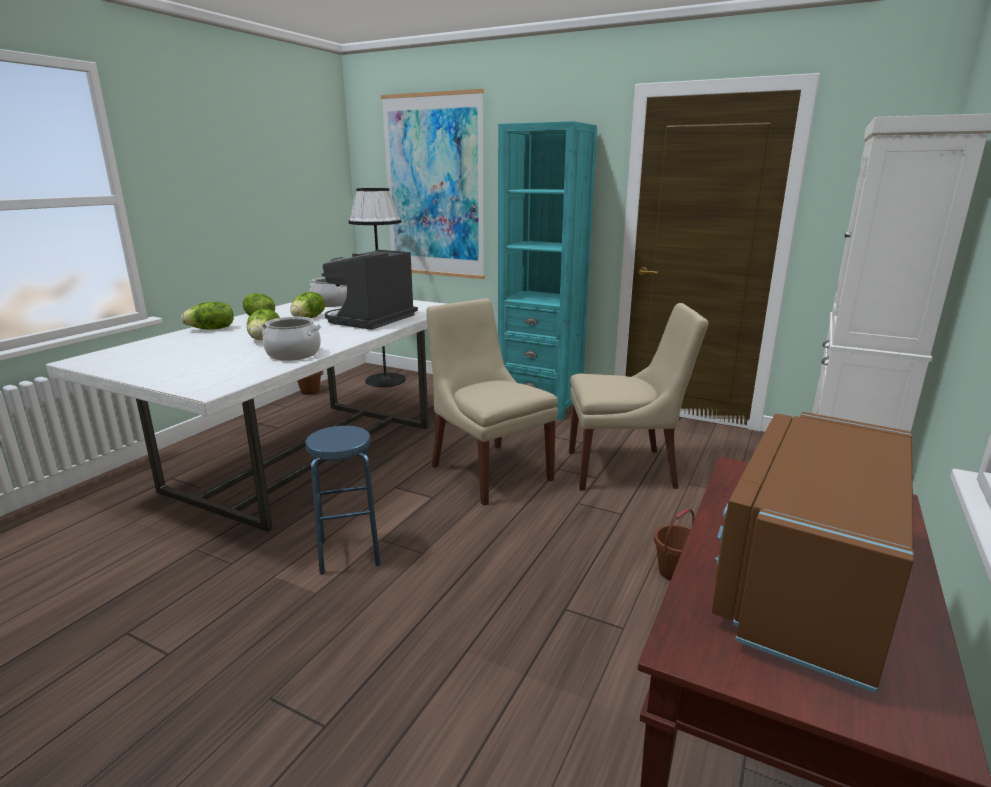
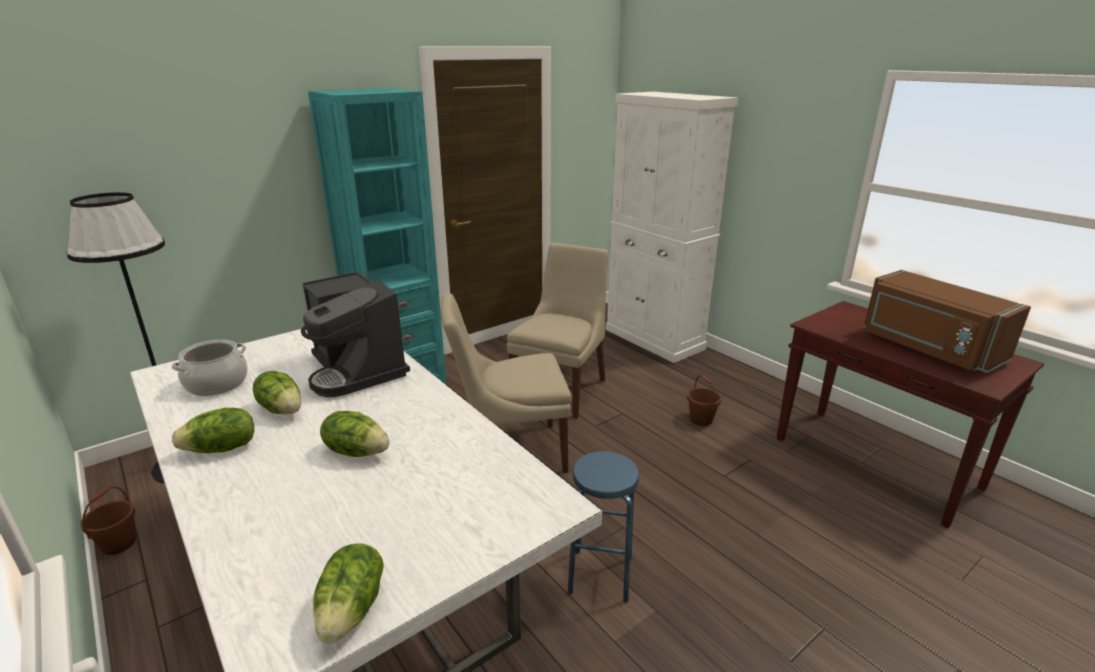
camera: 65 degrees left, 5 degrees up
lettuce [181,302,234,330] -> lettuce moved to [313,543,384,644]
cooking pot [260,317,321,361] -> none
picture [381,89,485,279] -> none

